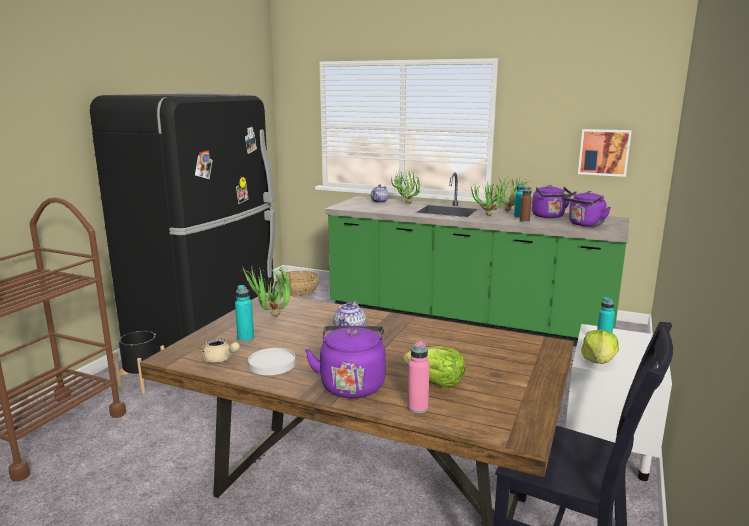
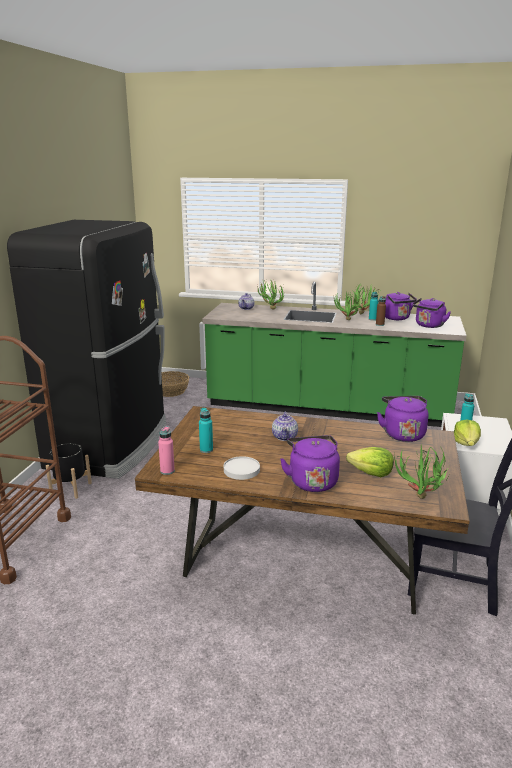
camera: 10 degrees left, 5 degrees up
beige teapot [202,338,240,363] -> none
potted plant [241,262,291,317] -> potted plant moved to [394,444,453,499]
pink bottle [407,341,430,414] -> pink bottle moved to [158,426,175,475]
picture [578,129,632,177] -> none
none -> purple kettle [377,396,429,442]

